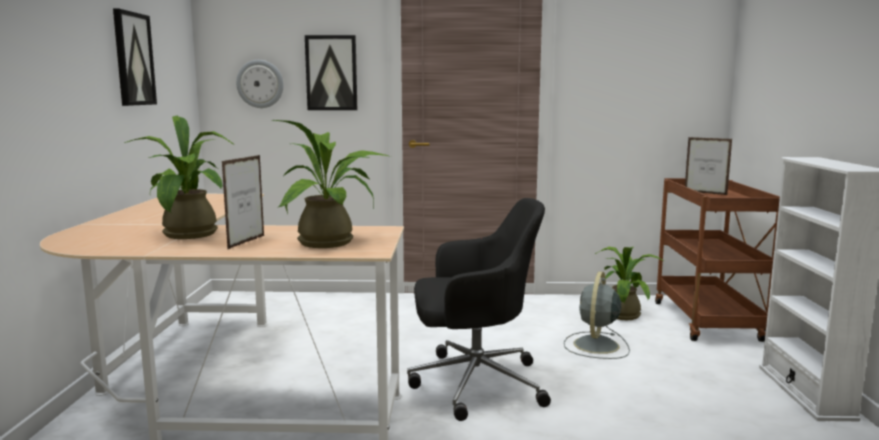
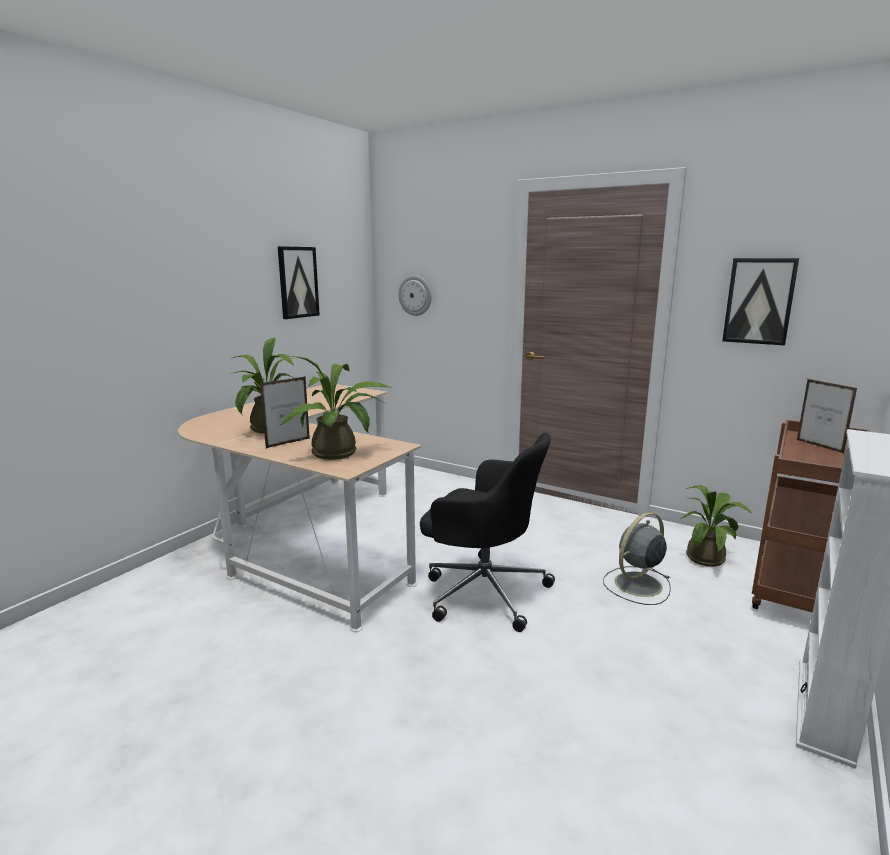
camera: 30 degrees right, 5 degrees up
picture [305,35,357,110] -> picture moved to [722,258,799,346]

